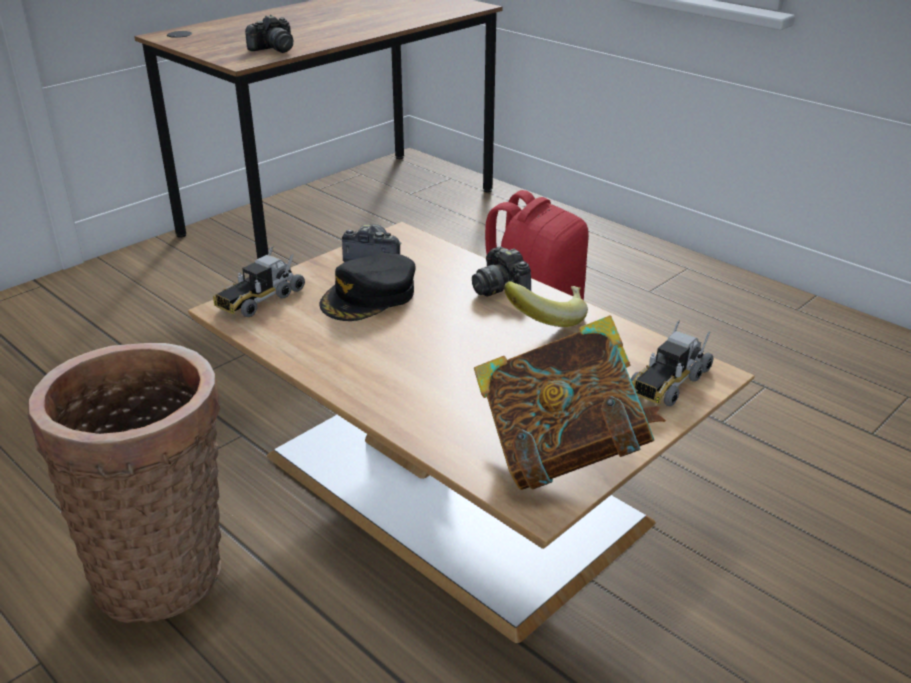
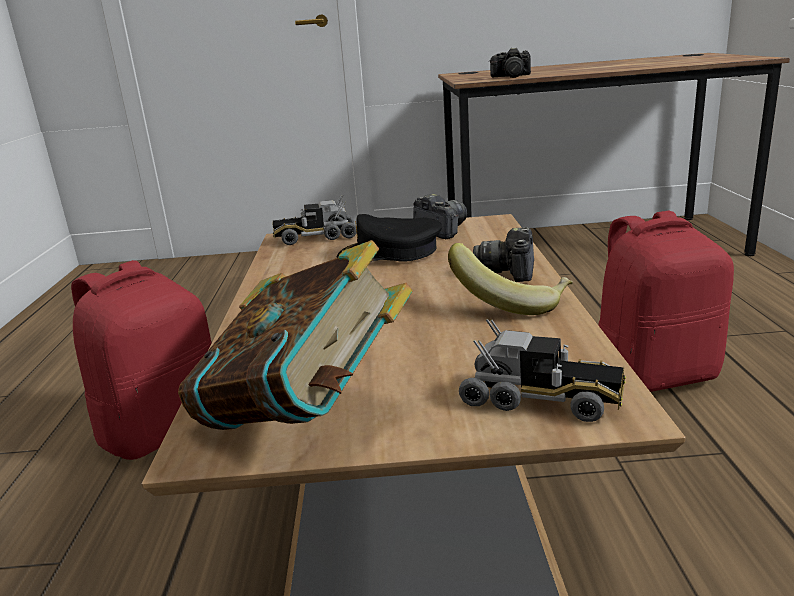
camera: 45 degrees right, 10 degrees down
basket [28,343,221,623] -> red backpack [71,260,212,460]
toy truck [631,320,713,406] -> toy truck turned 150 degrees counterclockwise [459,319,626,422]

